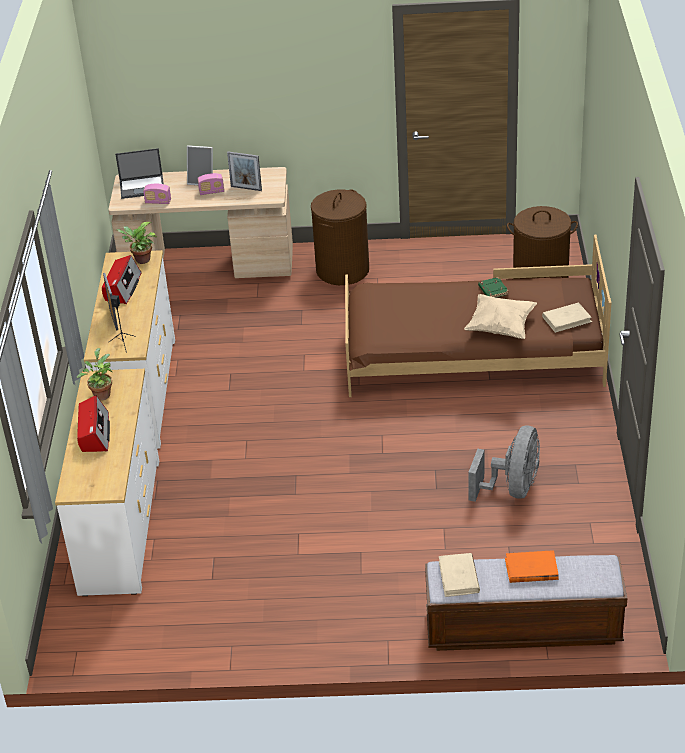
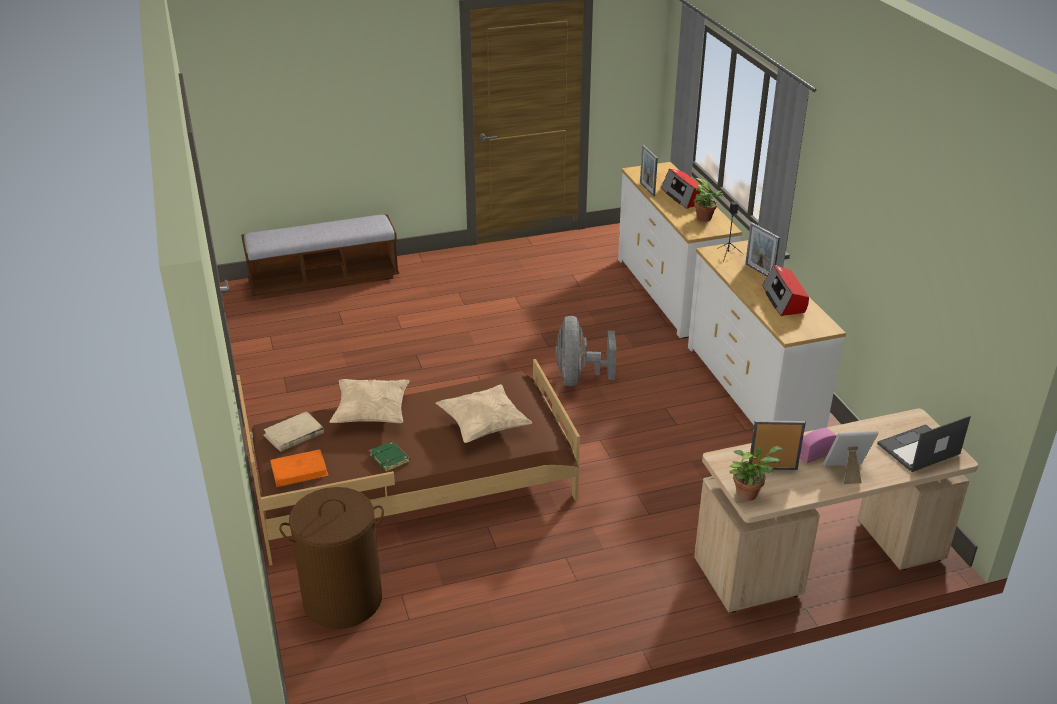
camera: 160 degrees right, 5 degrees down
potted plant [116,222,157,264] -> potted plant moved to [729,446,783,501]
radio [143,184,171,204] -> none
brown laundry basket [311,190,369,285] -> none
beige book [439,553,480,597] -> none
grey fan [468,425,540,502] -> grey fan moved to [555,316,617,386]
orange book [505,550,559,583] -> orange book moved to [270,449,329,487]
none -> beige pillow [436,384,532,443]
none -> picture frame [640,145,658,197]

